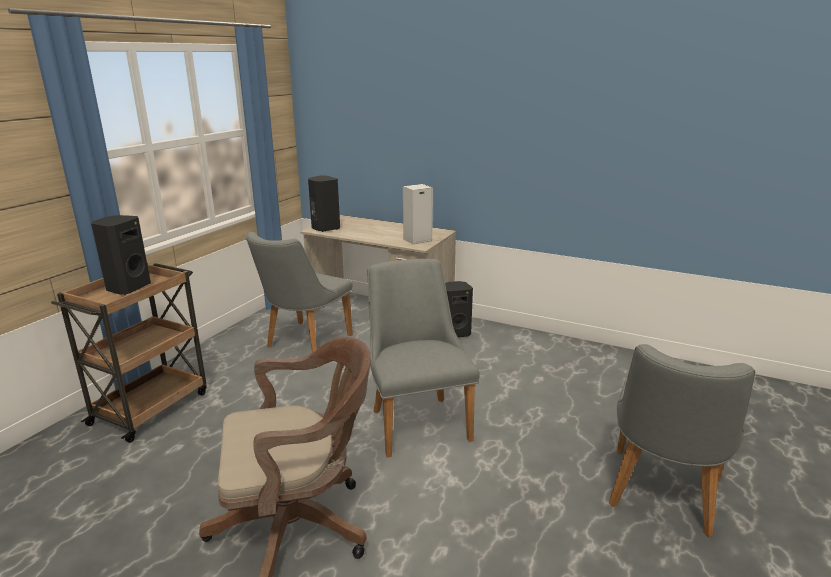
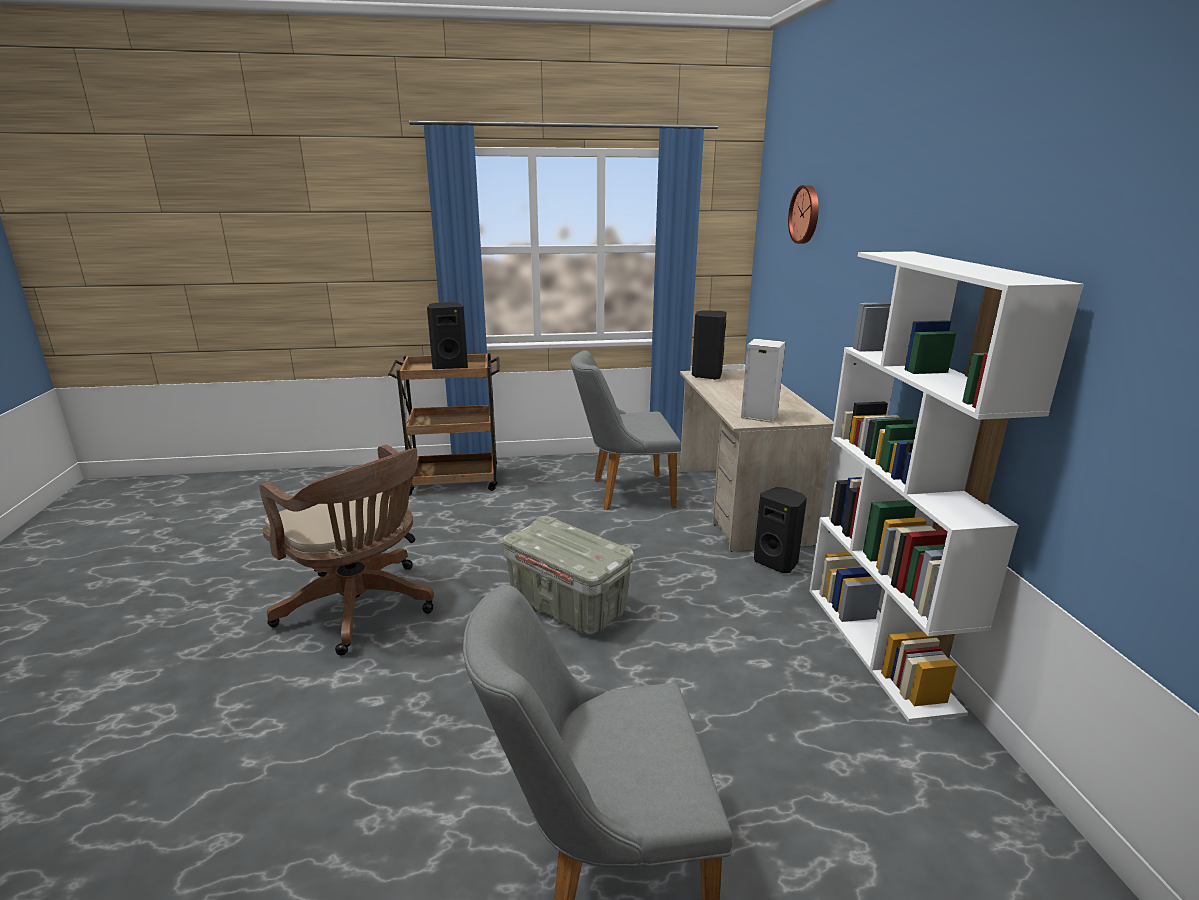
camera: 55 degrees right, 0 degrees up
grey chair [368,259,480,457] -> grey storage box [503,516,634,635]
none -> wall clock [788,185,819,244]
none -> white bookcase [809,251,1084,722]

